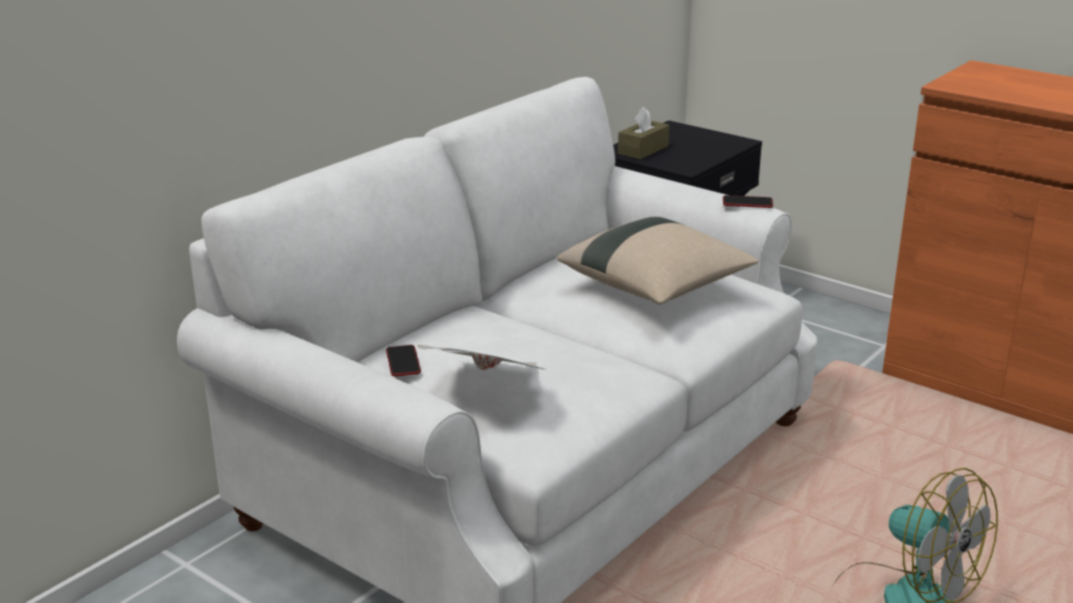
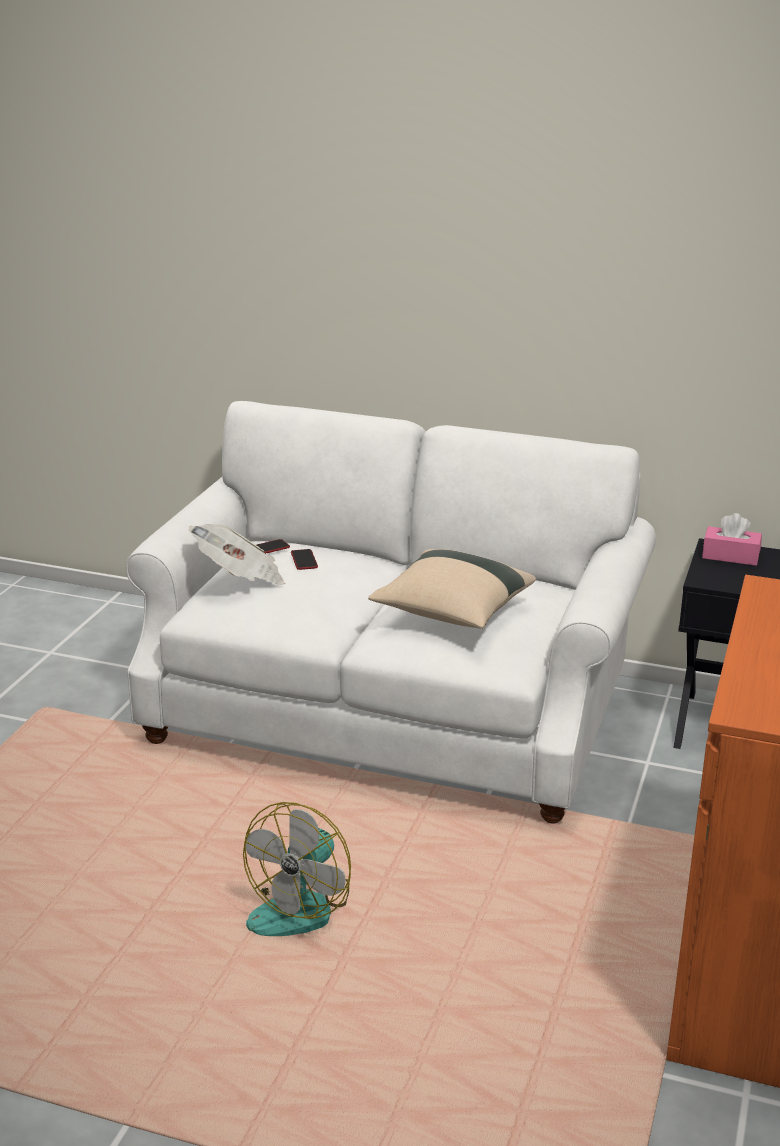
camera: 70 degrees right, 0 degrees up
brown tissue box [618,106,670,159] -> pink tissue box [702,513,762,566]
phone [723,195,773,208] -> phone moved to [291,549,318,570]

